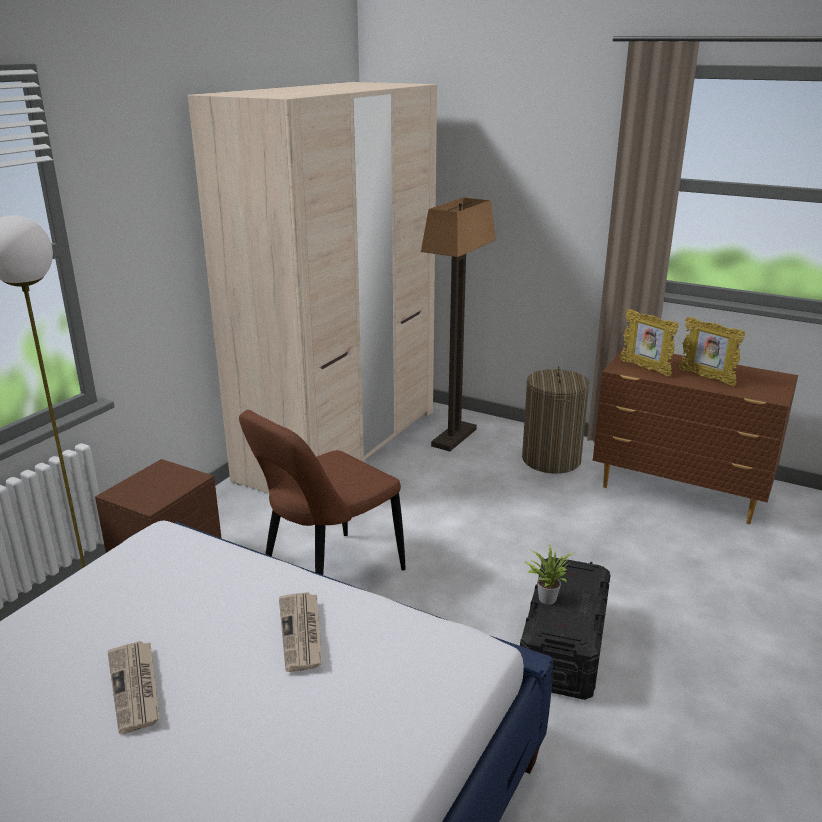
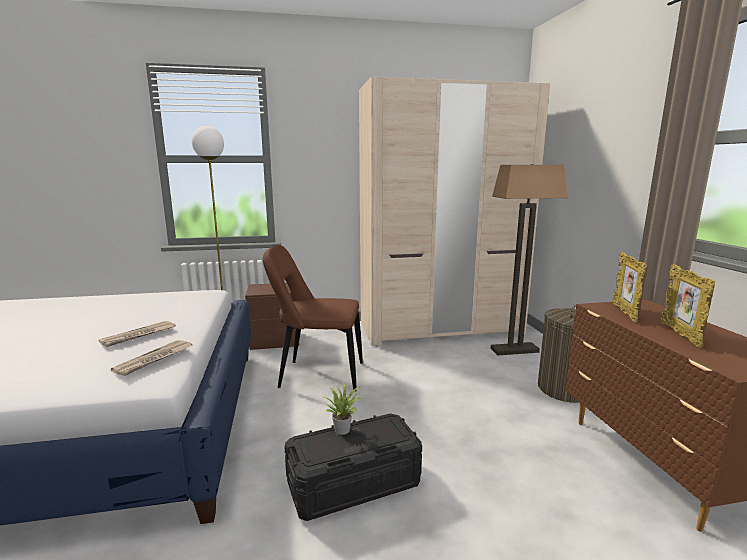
camera: 50 degrees right, 10 degrees down
newspaper [108,641,160,734] -> newspaper moved to [111,340,193,376]

